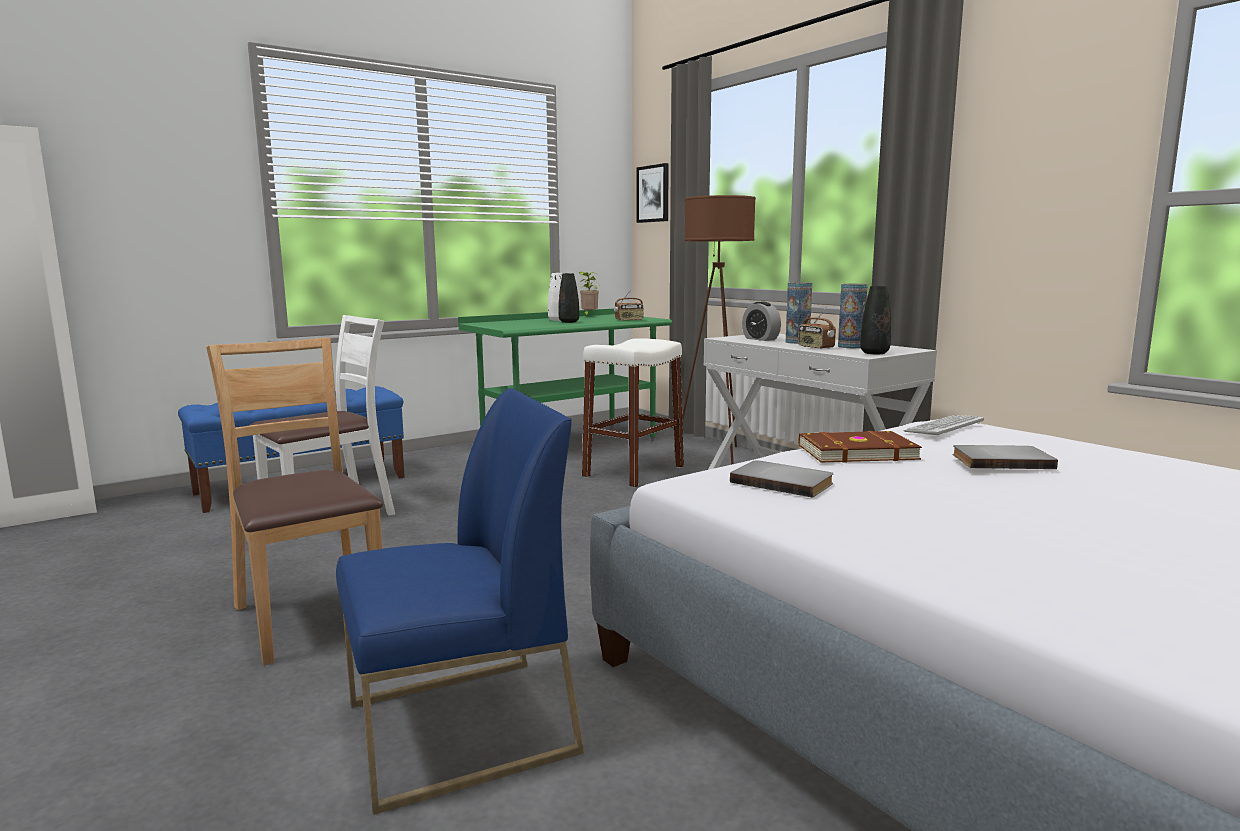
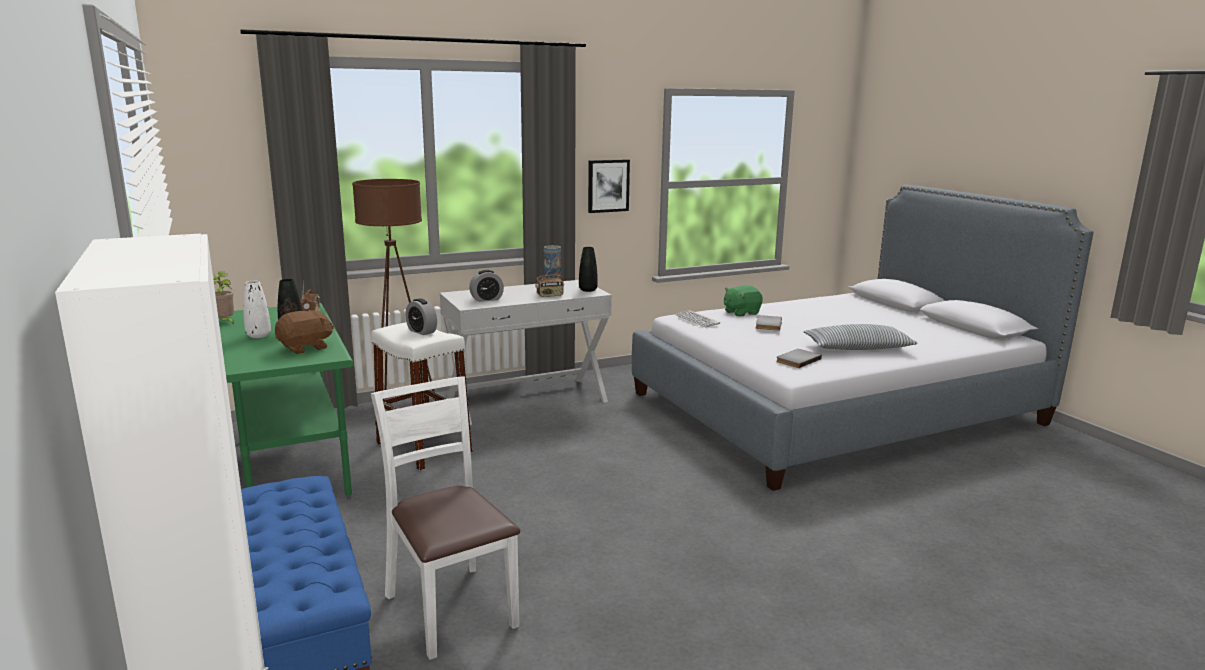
camera: 80 degrees left, 5 degrees up
brown chair [206,338,383,666] -> none
blue chair [336,388,584,815] -> none
picture [637,163,669,223] -> picture moved to [588,159,630,213]
vase [786,282,812,344] -> none
brown book [798,431,922,463] -> none
none -> brown plush toy [275,310,334,354]
none -> alarm clock [405,298,437,335]
none -> green plush toy [724,285,763,317]
none -> pillow [803,324,918,350]

